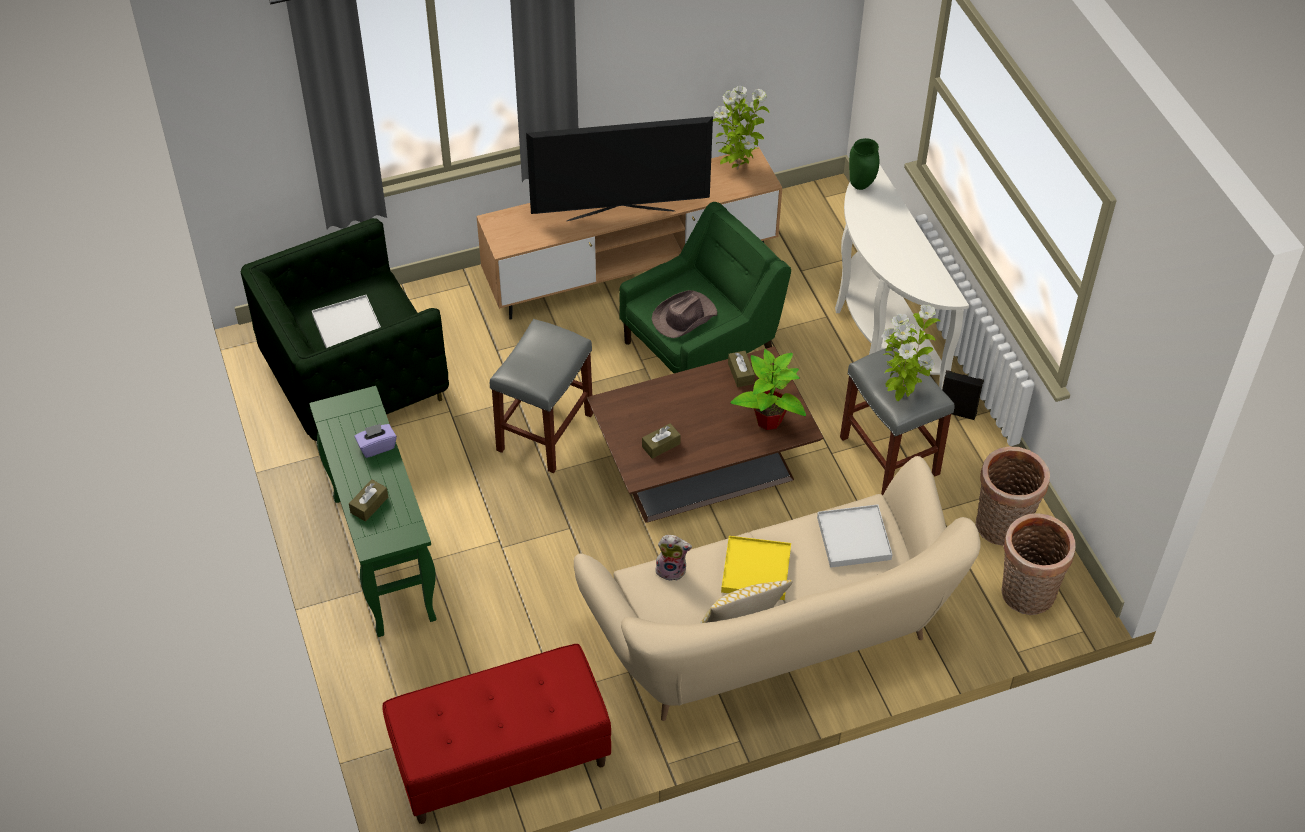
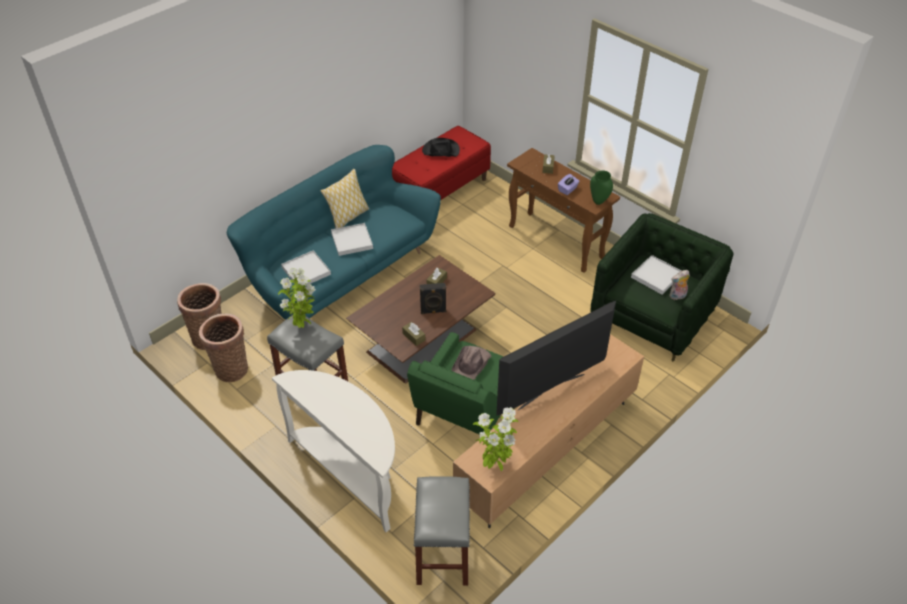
camera: 155 degrees right, 5 degrees down
green console table [309,386,437,637] -> brown console table [507,148,620,273]
grey stool [490,319,593,473] -> grey stool moved to [414,476,470,586]
beige sofa [574,456,981,721] -> turquoise sofa [227,145,441,320]
plush toy [655,535,692,581] -> plush toy moved to [669,270,690,300]
yellow tray [721,536,791,600] -> white tray [331,223,373,256]
potted plant [730,349,806,430] -> none
green vase [849,138,879,190] -> green vase moved to [590,170,613,205]
black speaker [942,370,984,420] -> black speaker moved to [420,283,446,314]
none -> black hat [422,138,460,157]

